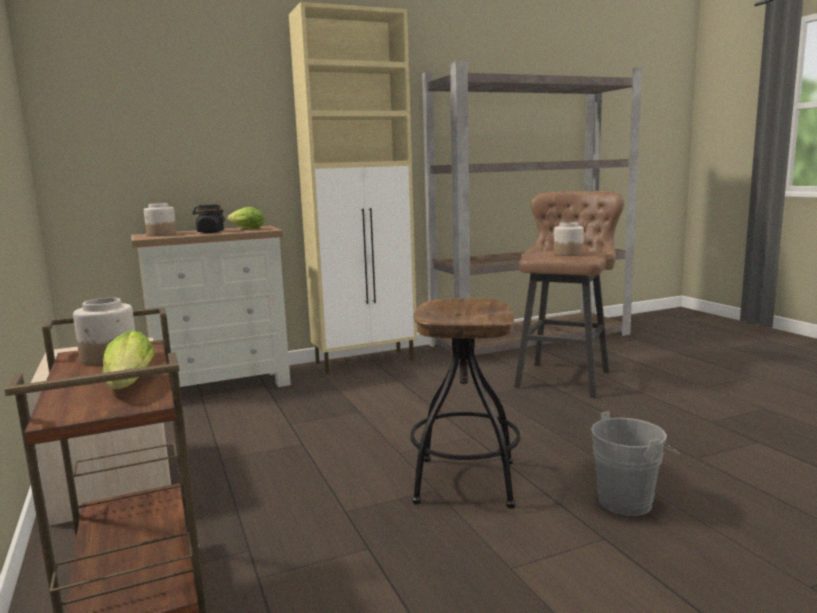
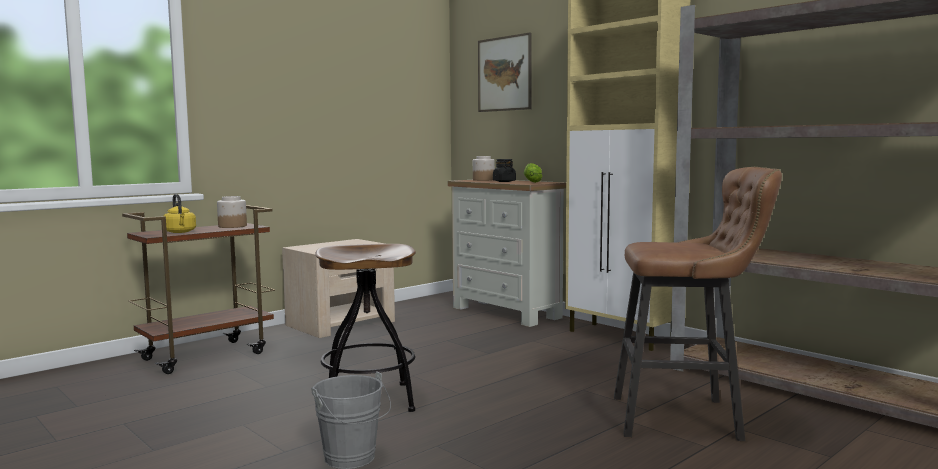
camera: 70 degrees right, 5 degrees down
lettuce [102,330,155,389] -> yellow kettle [164,194,196,233]
jar [554,222,584,256] -> none
none -> picture [478,33,531,112]

